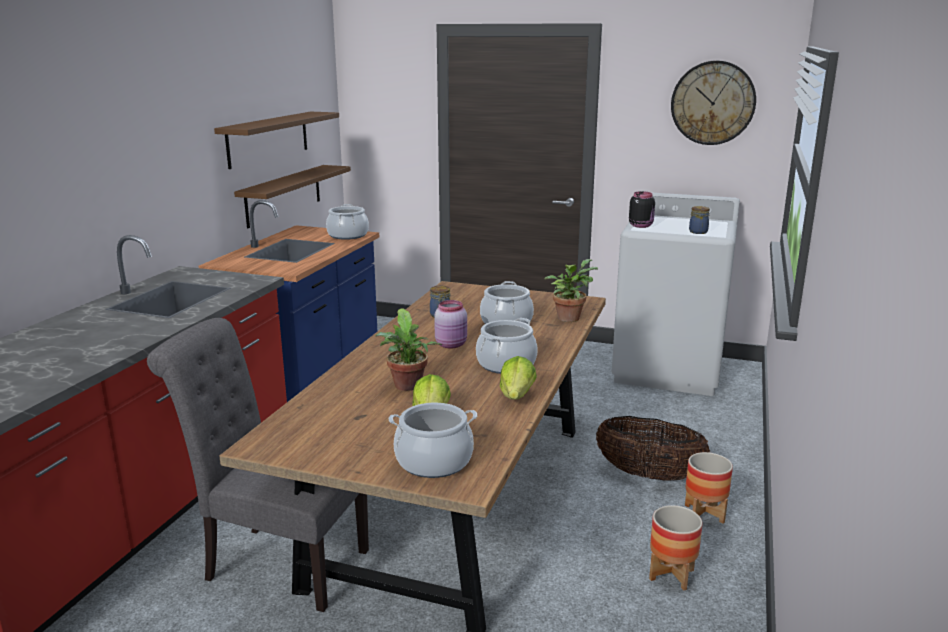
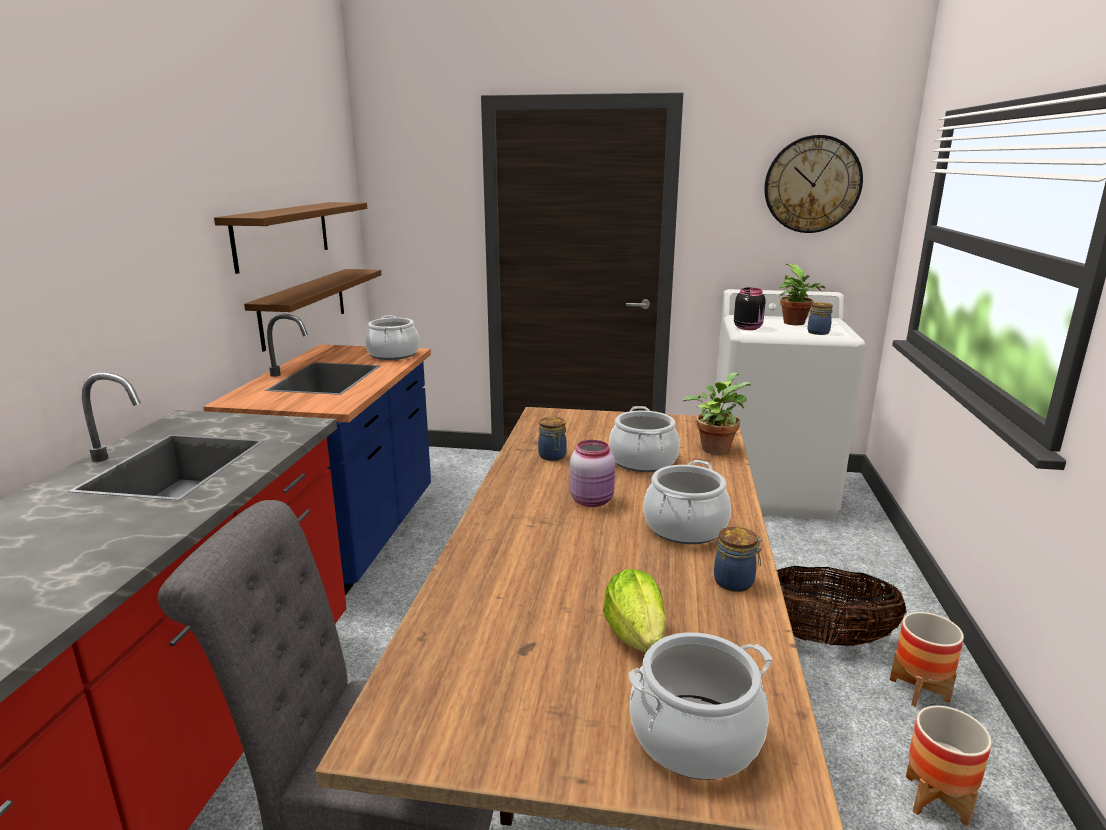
camera: 10 degrees left, 0 degrees up
potted plant [375,308,442,391] -> potted plant moved to [779,264,825,325]
lettuce [500,356,537,399] -> jar [714,526,763,592]

